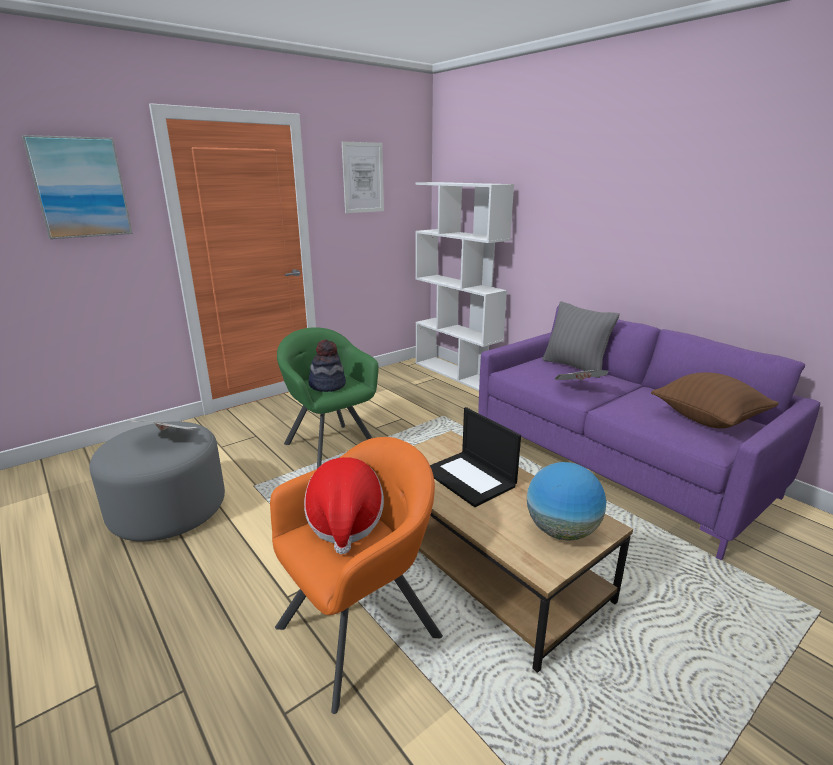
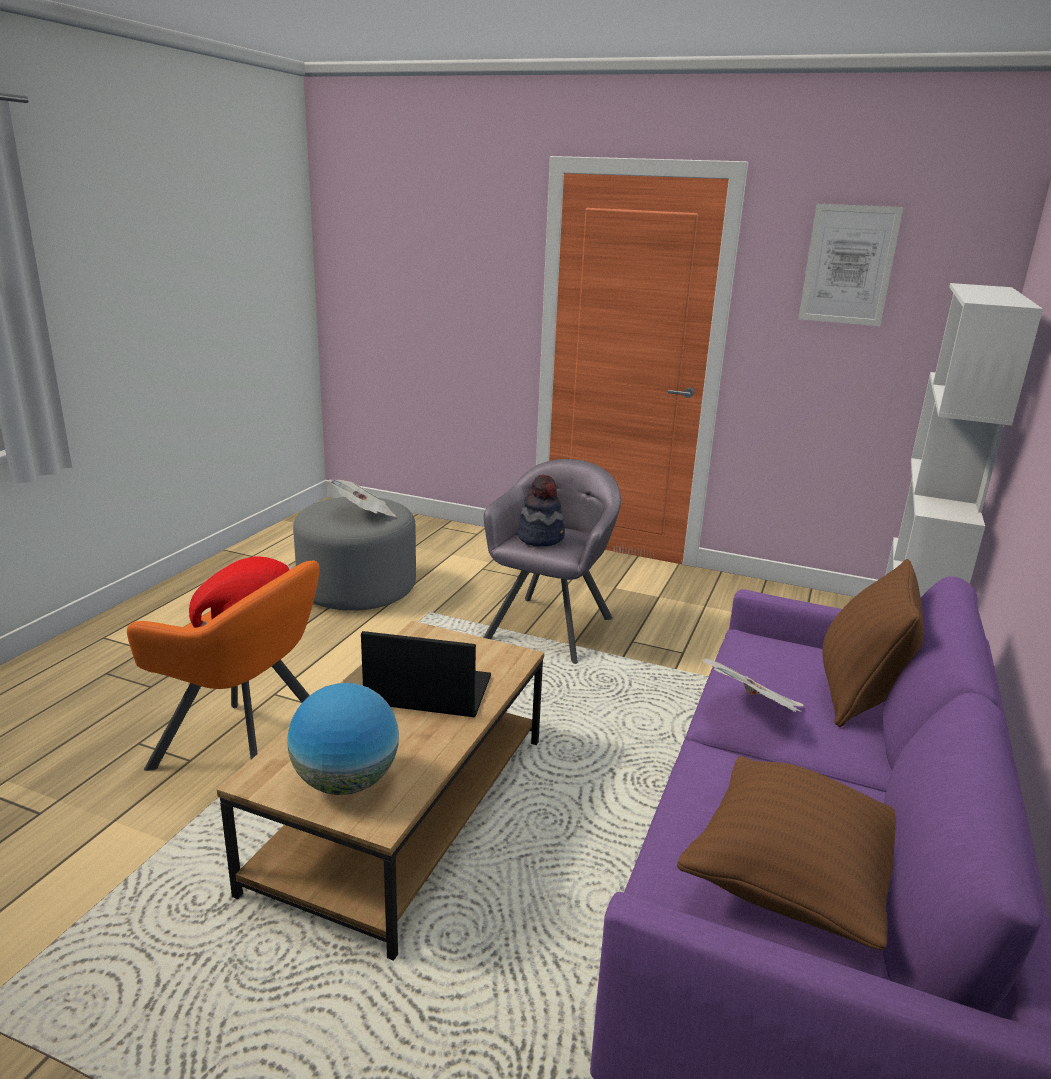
camera: 60 degrees right, 0 degrees up
picture [22,135,133,239] -> none
green armchair [277,327,379,469] -> grey armchair [483,459,621,664]
laptop [430,407,521,507] -> laptop turned 75 degrees clockwise [361,631,491,717]
grey pillow [542,301,620,378] -> brown pillow [823,559,924,727]

